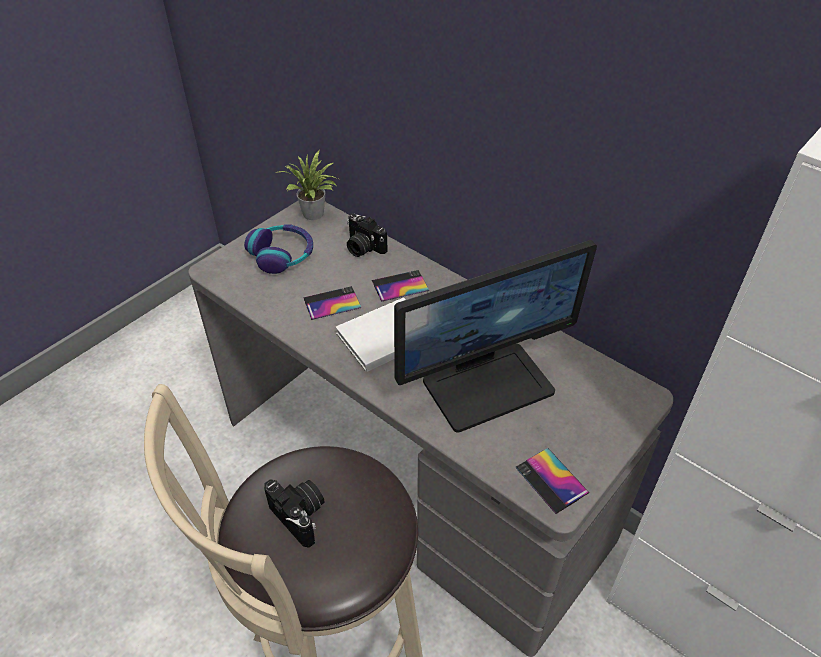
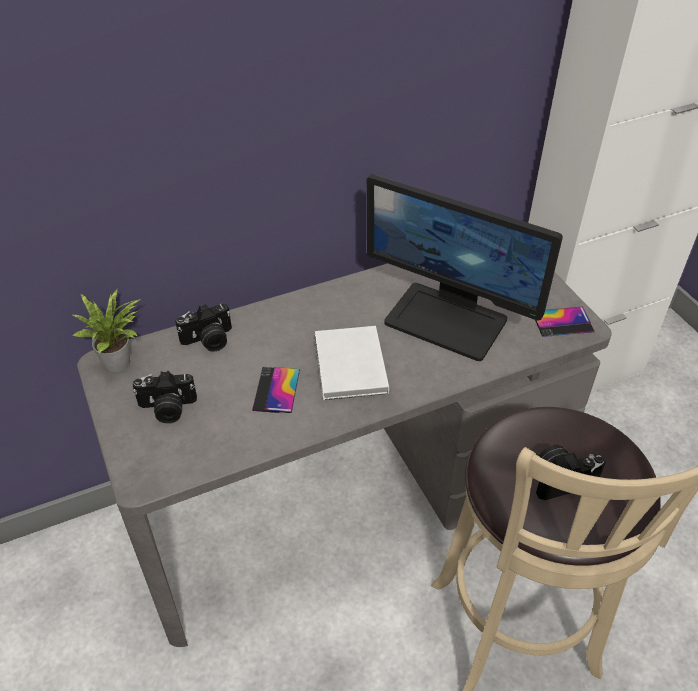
camera: 65 degrees left, 0 degrees up
headphones [244,224,313,274] -> camera [133,371,197,423]
phone [372,270,429,302] -> none
monitor [394,240,597,433] -> monitor turned 120 degrees clockwise [367,174,563,361]

